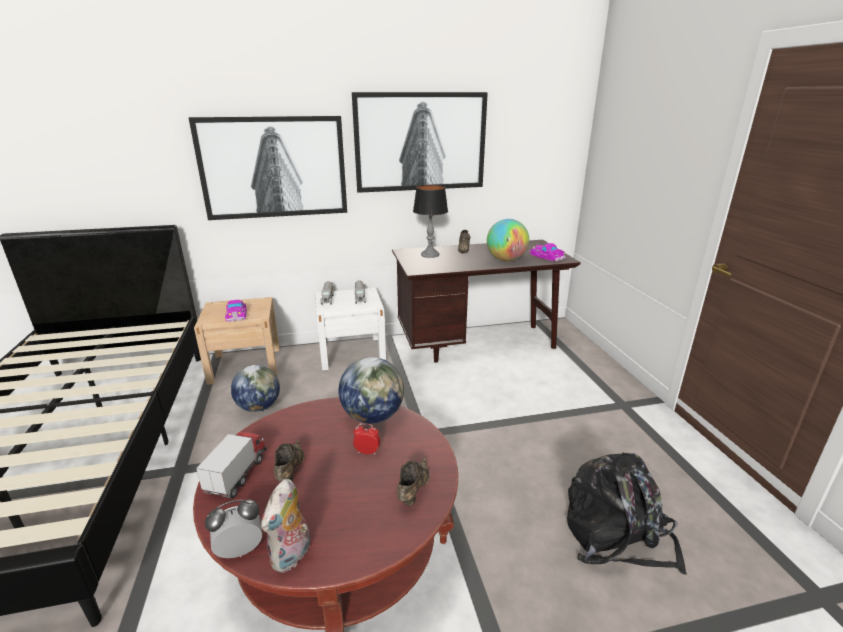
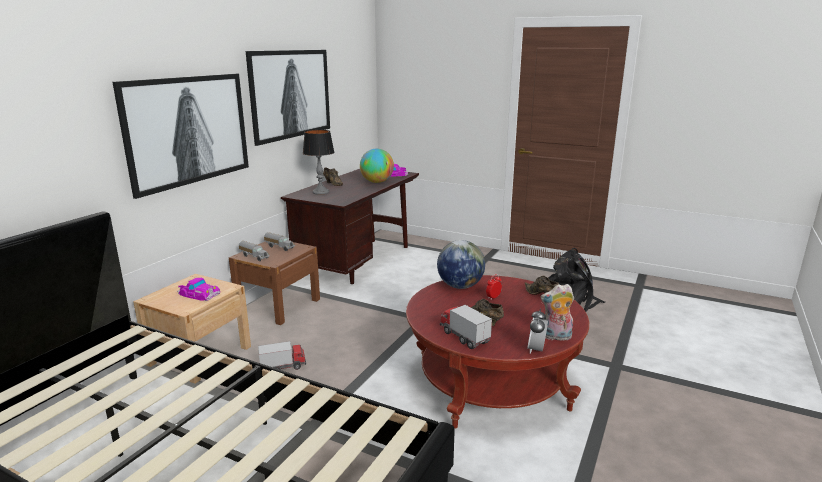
camera: 50 degrees left, 5 degrees down
globe [231,365,280,412] -> toy truck [258,341,306,370]
plush toy [261,479,310,573] -> plush toy turned 120 degrees clockwise [541,284,574,341]
white nightstand [315,288,386,370] -> brown nightstand [229,241,320,325]

